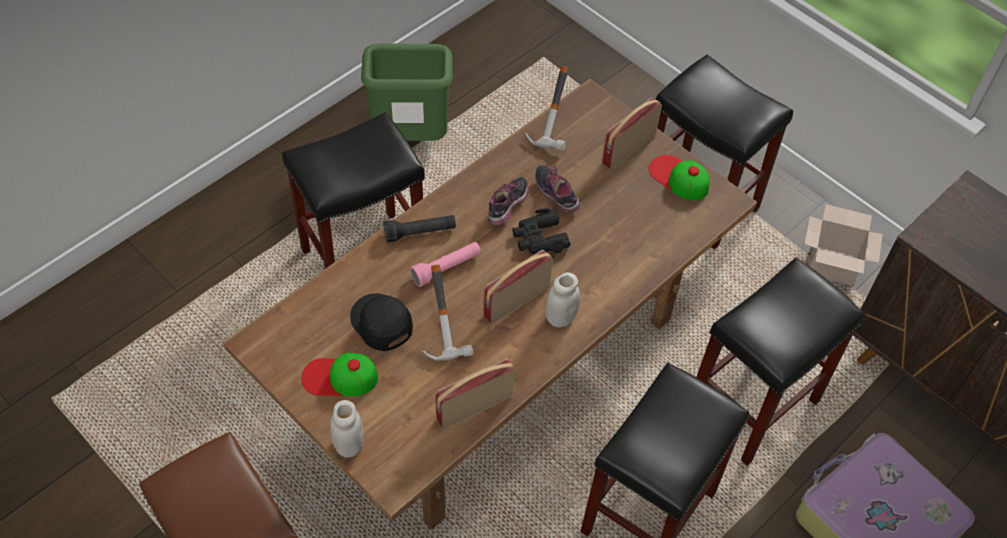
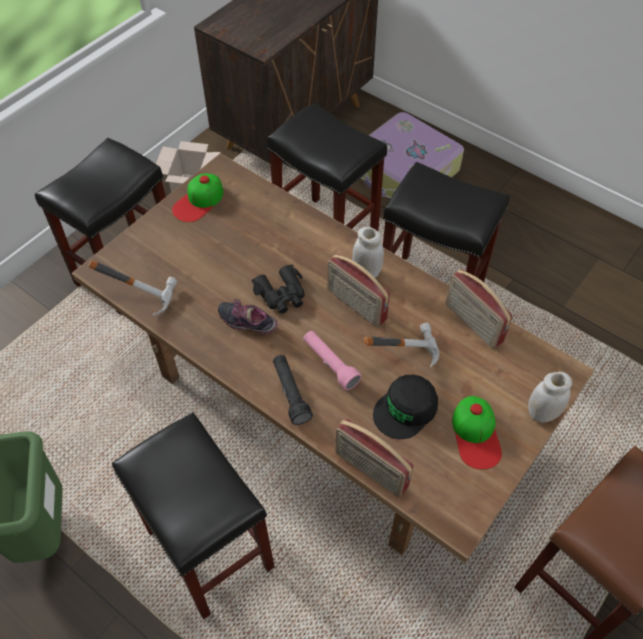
camera: 95 degrees left, 0 degrees up
shoe [535,165,581,213] -> none
radio [601,98,662,169] -> radio moved to [335,418,414,497]

